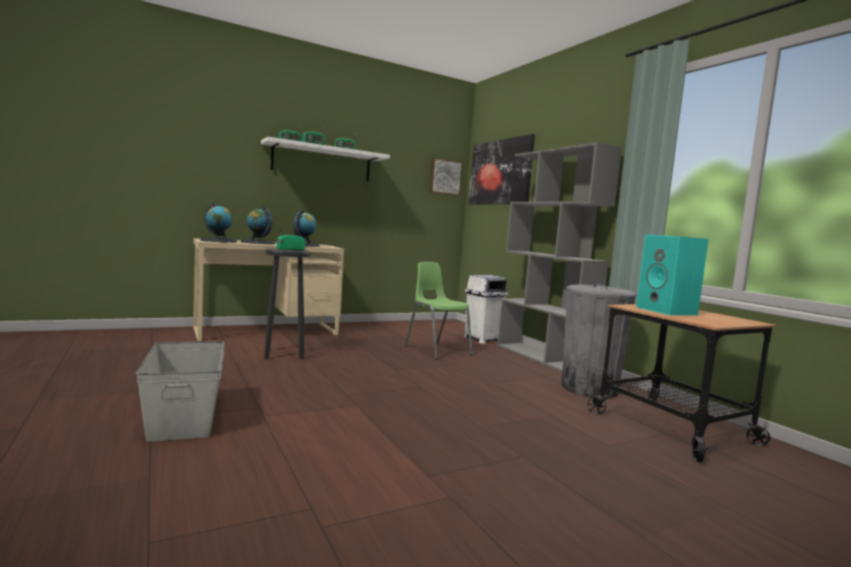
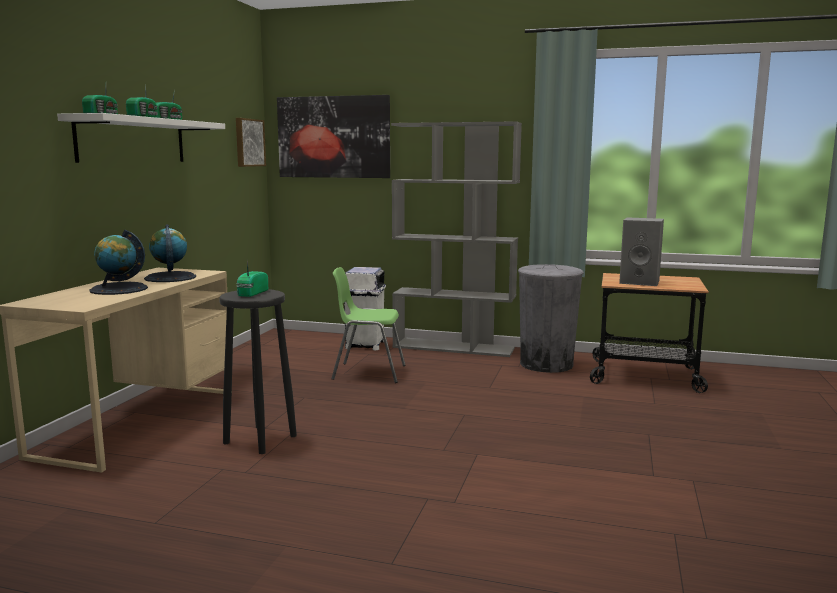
camera: 45 degrees left, 5 degrees up
grey storage box [136,341,225,442] -> none
globe [200,202,237,243] -> none
turquoise speaker [636,235,709,315] -> grey speaker [619,217,664,286]

